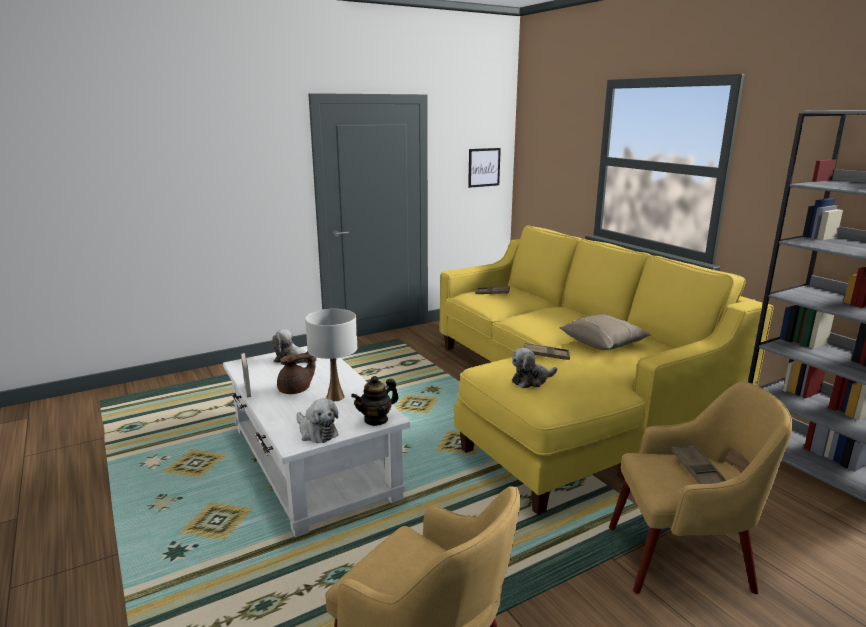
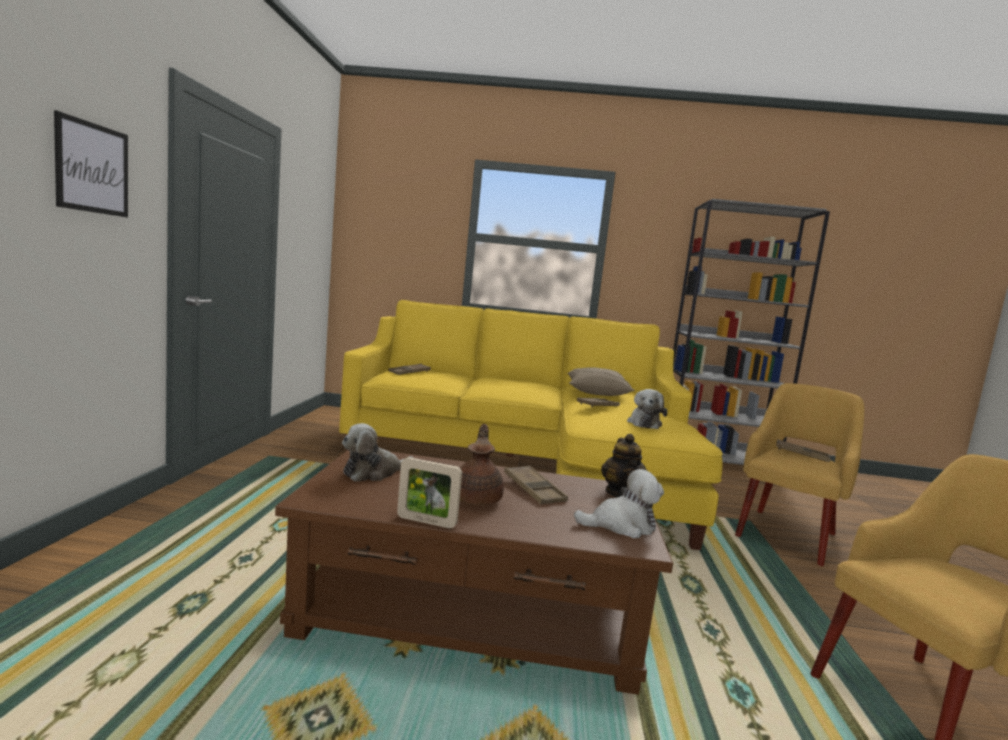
camera: 55 degrees left, 10 degrees down
white coffee table [223,346,411,537] -> brown coffee table [275,450,673,695]
white table lamp [305,309,357,401] -> brown tray [504,465,568,504]
picture [468,148,501,188] -> picture moved to [54,110,128,217]

